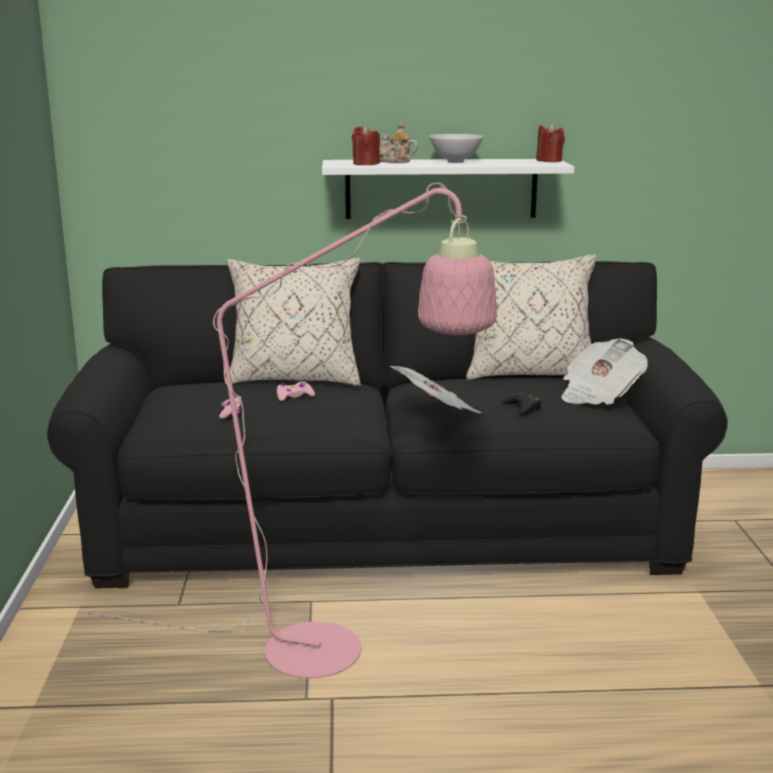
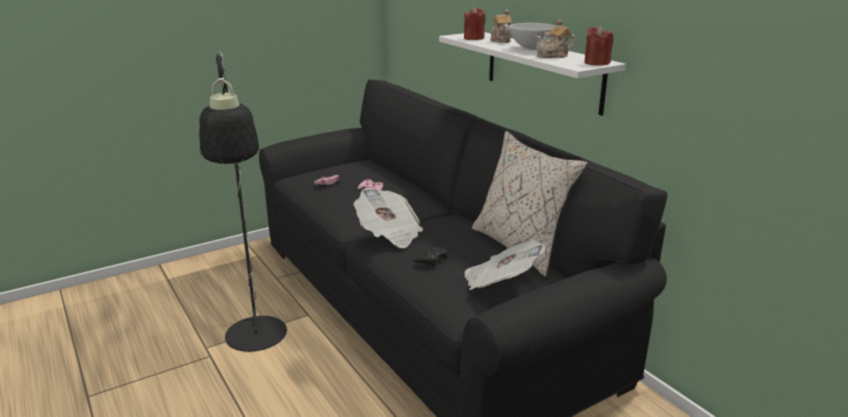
camera: 60 degrees right, 5 degrees up
pink floor lamp [78,182,497,679] -> black floor lamp [199,51,287,352]
beige pillow [225,258,361,386] -> none
none -> teapot [535,19,575,58]

